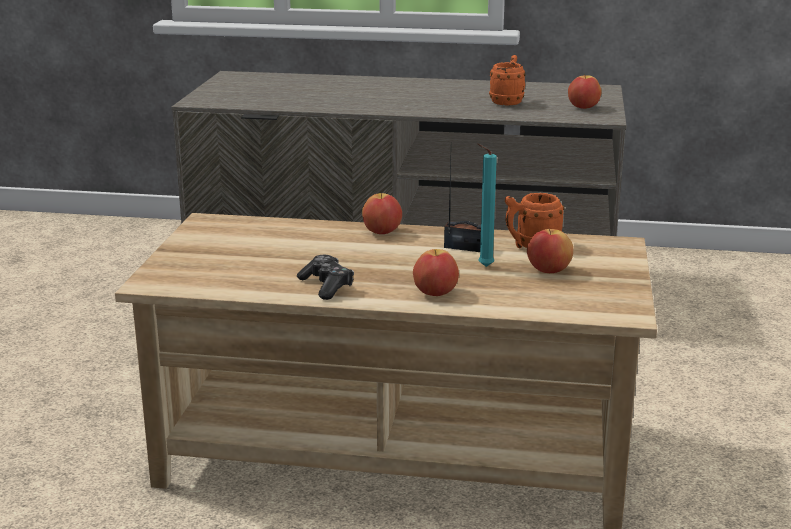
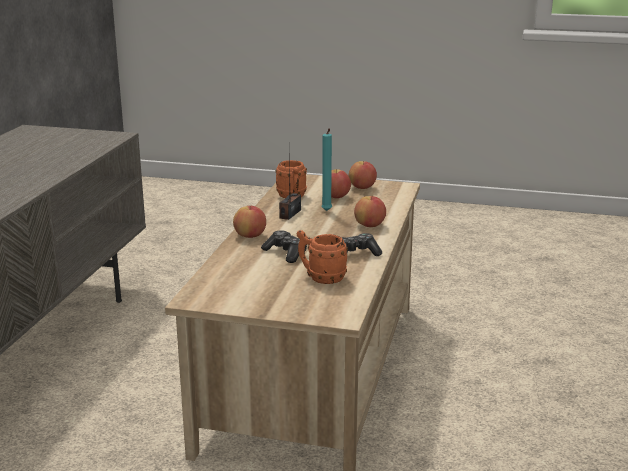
camera: 85 degrees left, 0 degrees up
orange mug [489,55,525,106] -> orange mug moved to [297,230,348,284]
apple [568,74,602,109] -> apple moved to [349,161,377,189]
none -> game controller [261,230,307,263]

